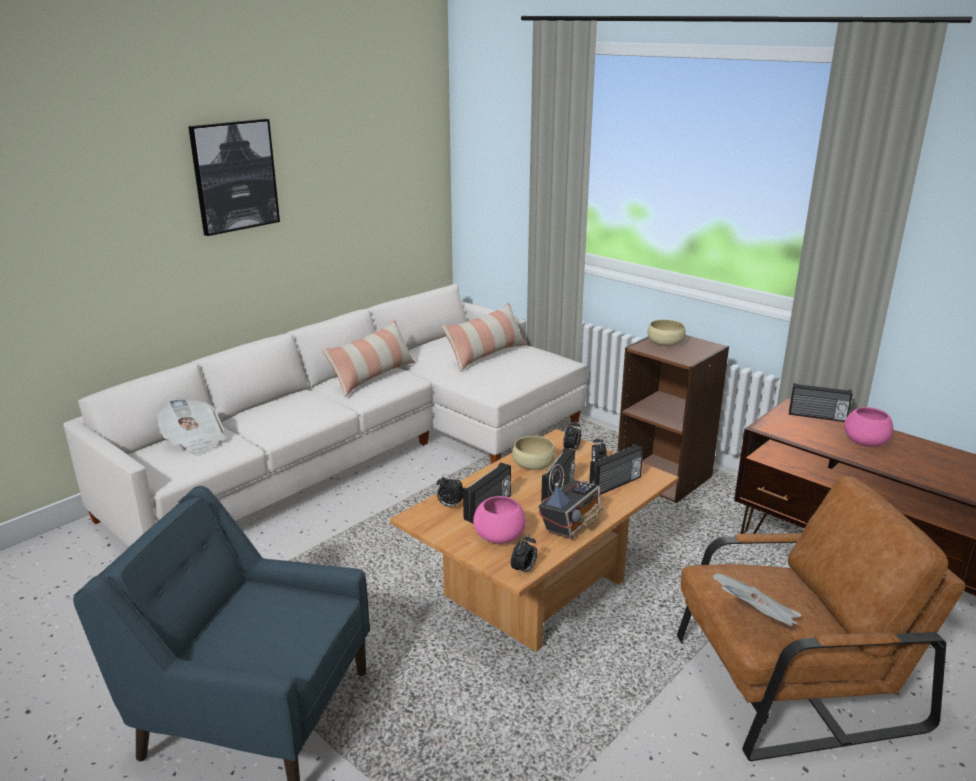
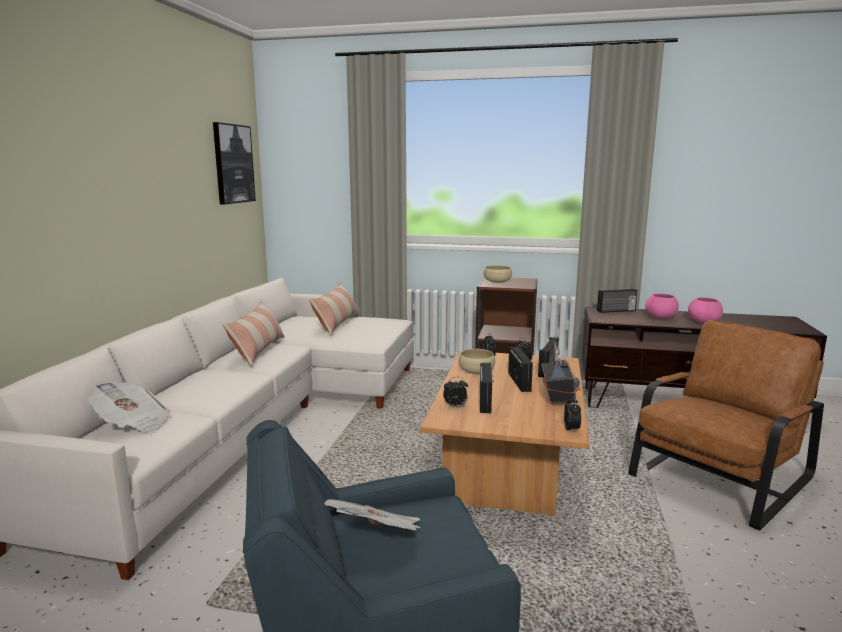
camera: 30 degrees left, 10 degrees down
picture [188,119,280,236] -> picture moved to [213,122,256,204]
pink bowl [473,496,526,544] -> pink bowl moved to [688,297,723,323]
newspaper [713,573,802,626] -> newspaper moved to [324,499,420,531]

